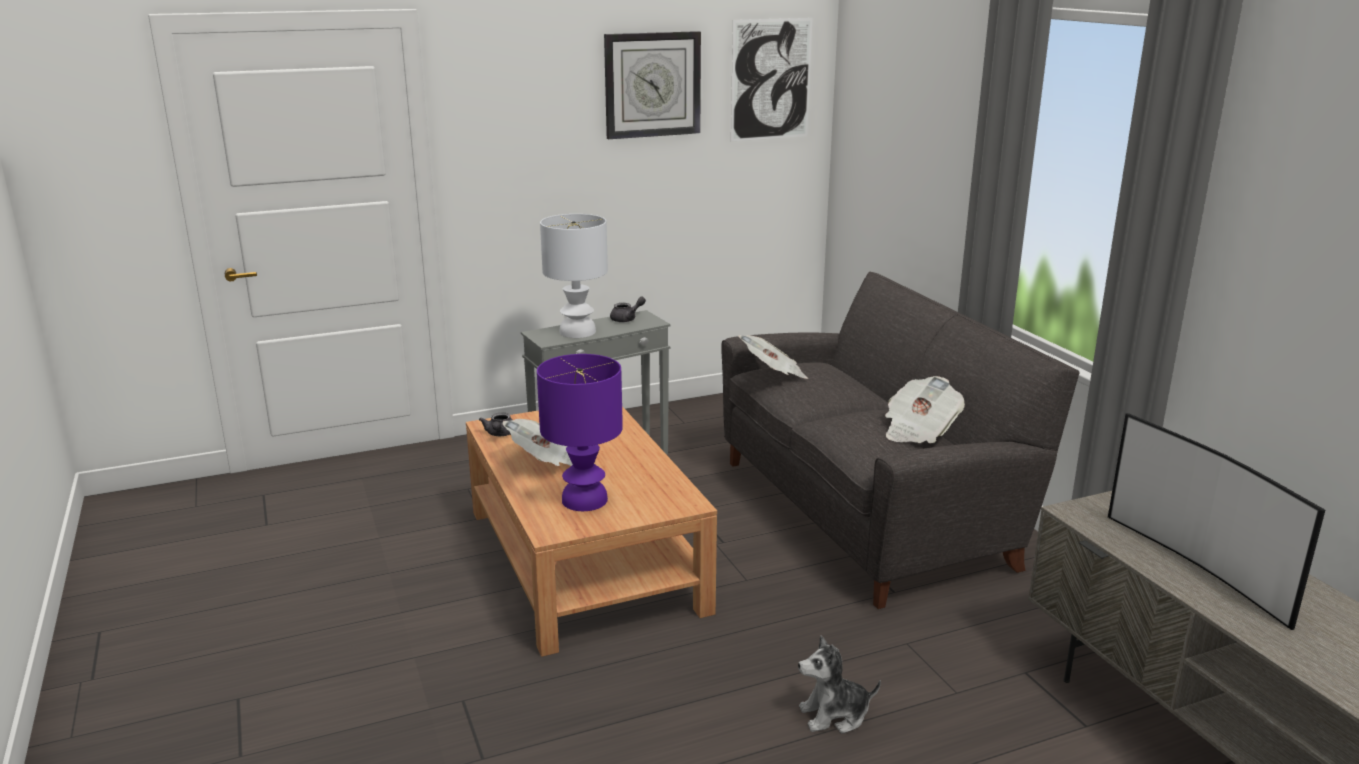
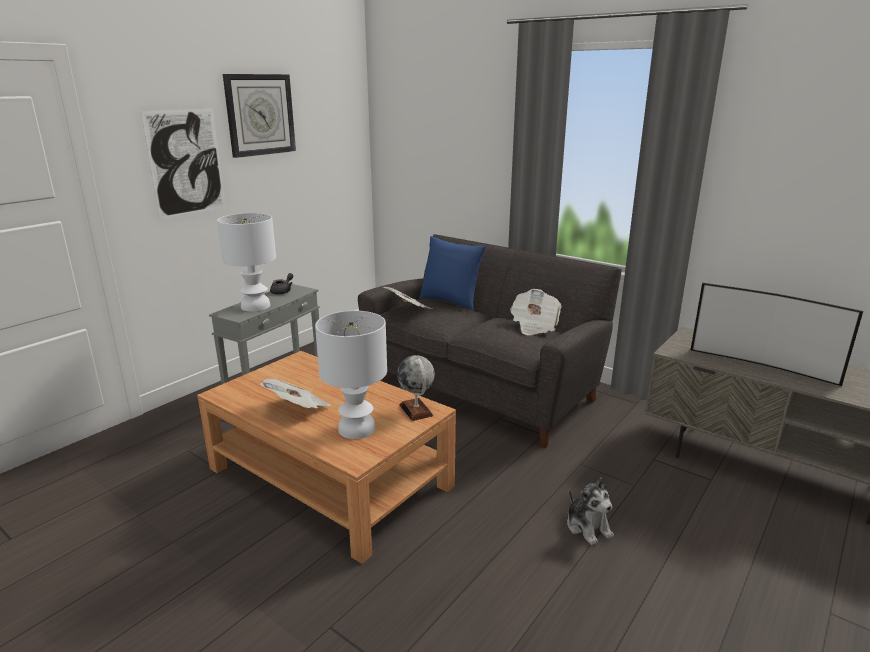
camera: 30 degrees left, 0 degrees up
grey teapot [479,413,513,436] -> none
purple table lamp [537,354,623,511] -> white table lamp [315,311,387,439]
picture [731,18,813,142] -> picture moved to [141,109,225,219]
plush toy [798,636,881,734] -> plush toy turned 75 degrees counterclockwise [567,477,614,545]
none -> globe [397,355,435,421]
none -> blue pillow [420,236,486,311]

